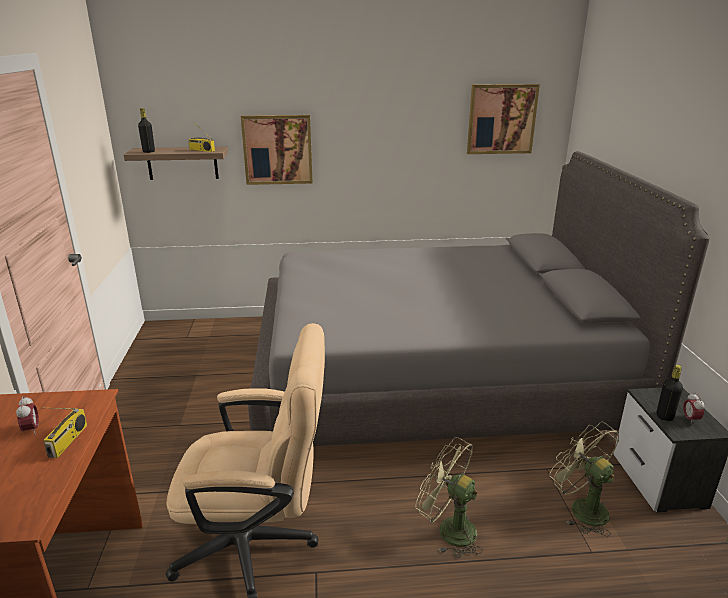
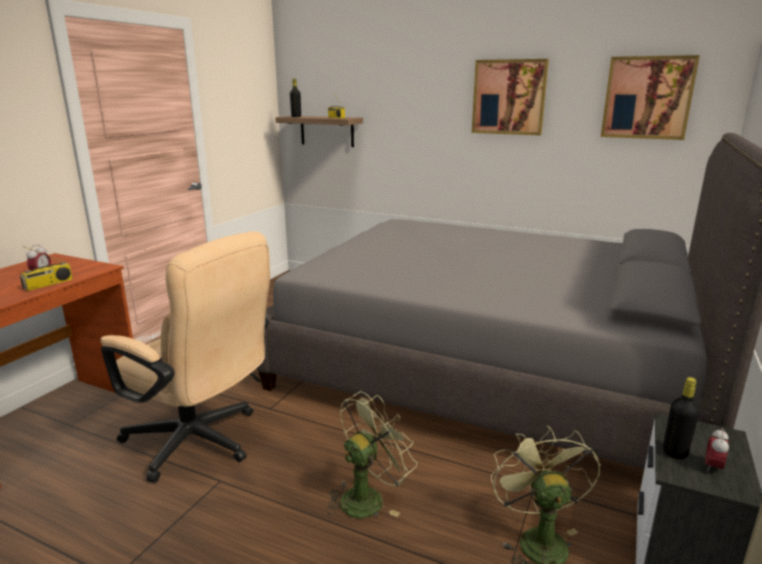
camera: 30 degrees right, 5 degrees down
picture [241,115,313,185] -> picture moved to [472,59,549,135]
green fan [415,437,483,558] -> green fan turned 75 degrees clockwise [326,391,417,518]

